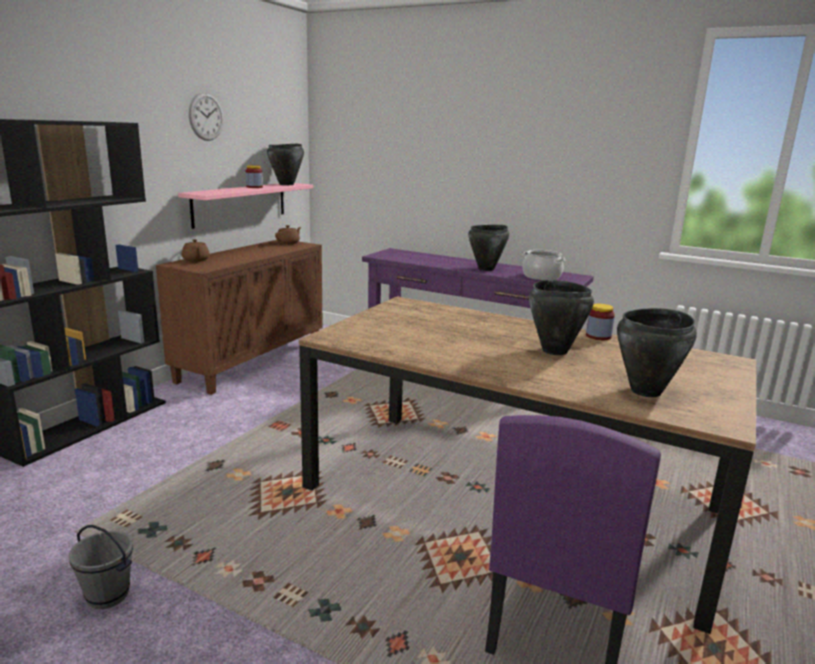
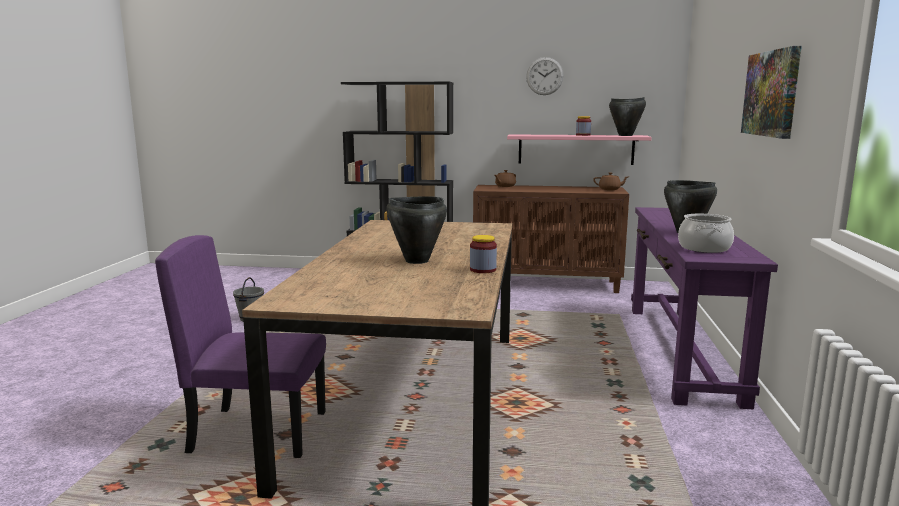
camera: 70 degrees right, 5 degrees down
black cooking pot [617,308,697,397] -> none
none -> picture [741,46,802,139]

